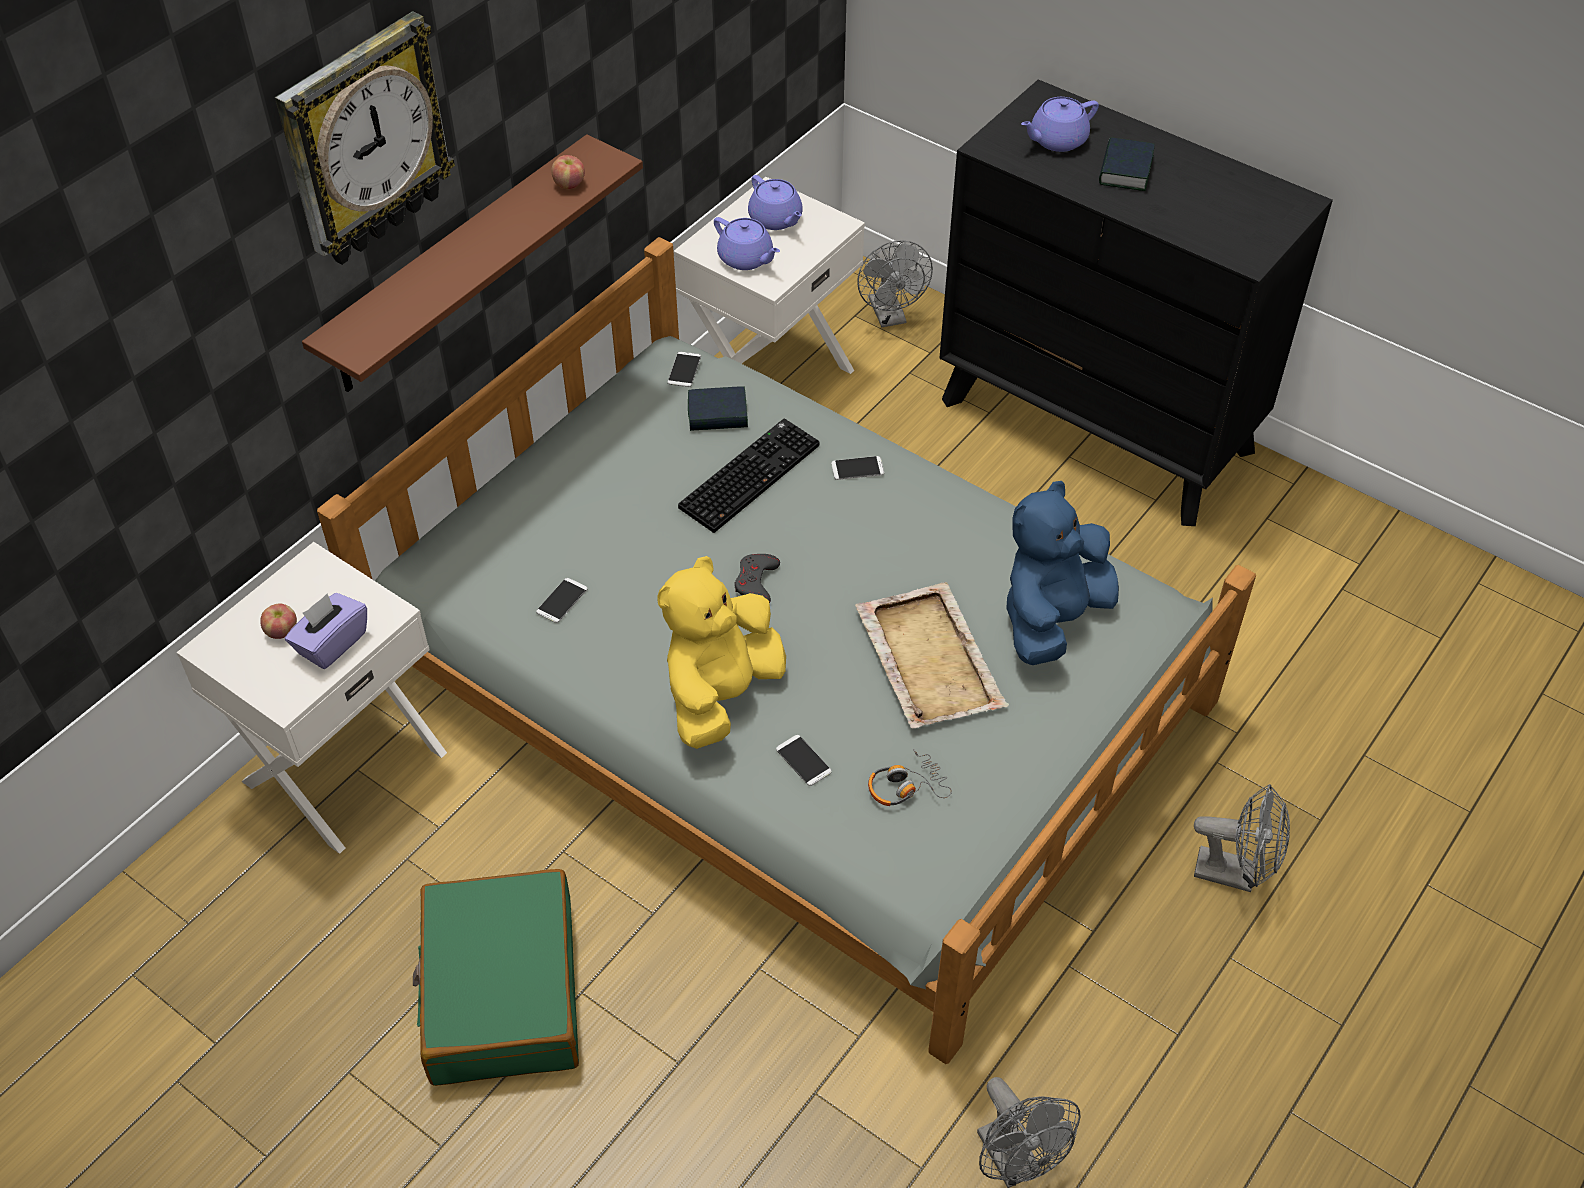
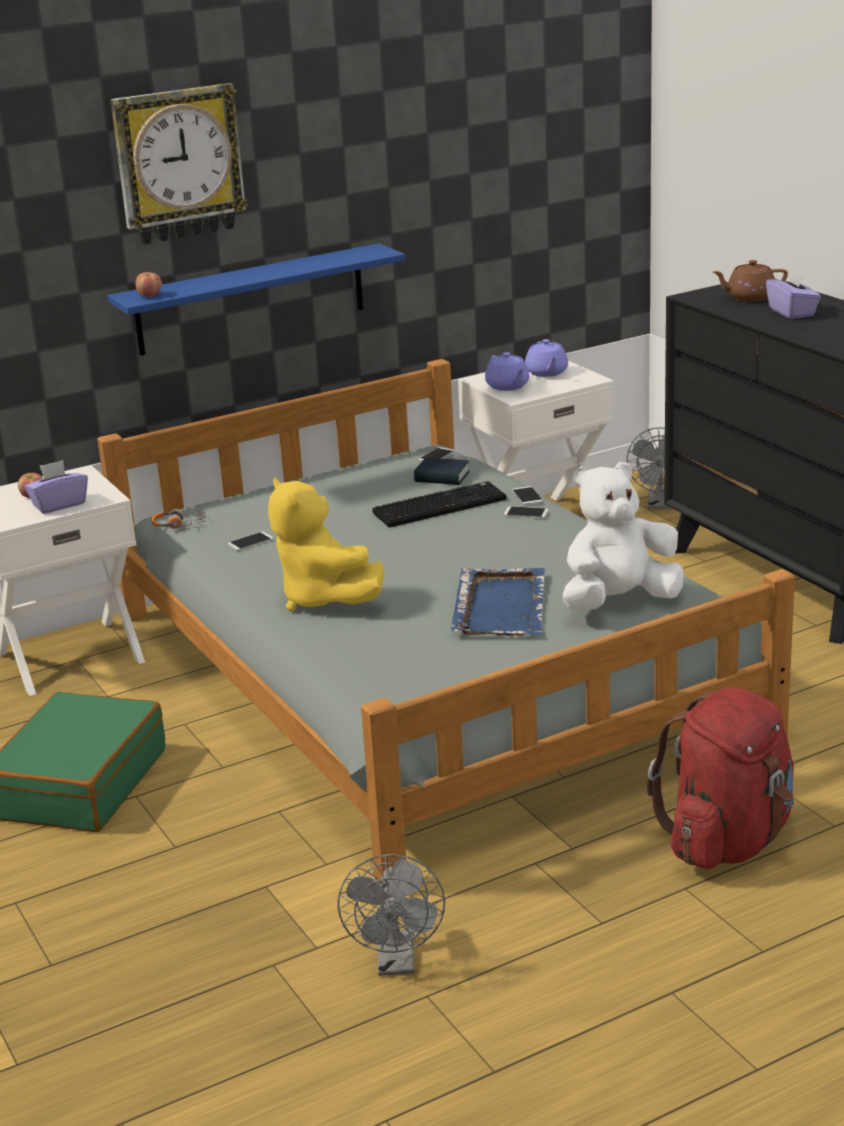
camera: 25 degrees right, 25 degrees down
brown shelf [302,134,643,392] -> blue shelf [107,243,405,356]
apple [551,155,585,189] -> apple moved to [135,272,162,297]
yellow plush toy [657,556,786,749] -> yellow plush toy turned 90 degrees counterclockwise [268,477,384,611]
grey game controller [734,554,780,604] -> none
phone [776,735,832,786] -> phone moved to [512,486,543,505]
beige tray [855,582,1009,729] -> blue tray [451,568,545,636]
headphones [868,749,952,806] -> headphones moved to [152,509,206,529]
blue plush toy [1006,481,1119,665] -> white plush toy [563,462,684,610]
purple teapot [1021,97,1099,152] -> brown teapot [713,260,788,302]
book [1099,137,1155,191] -> purple tissue box [766,268,821,319]
grey fan [1194,784,1290,892] -> red backpack [647,688,794,869]

